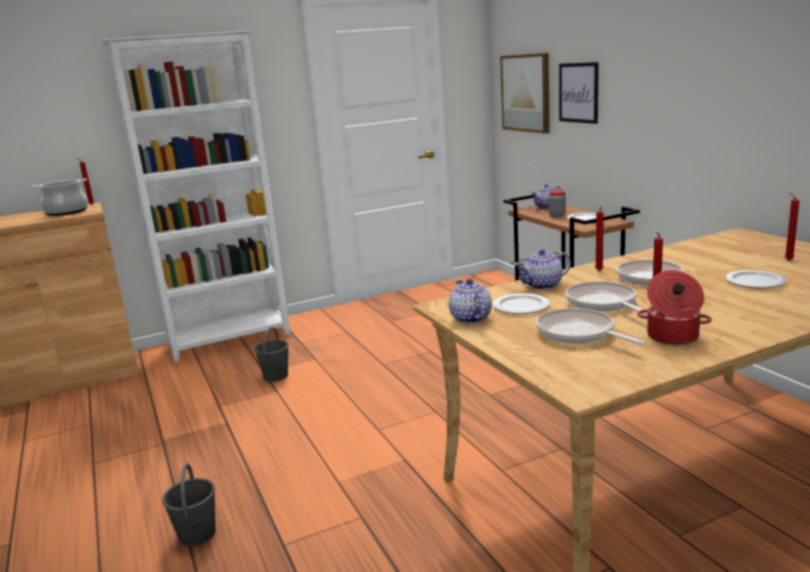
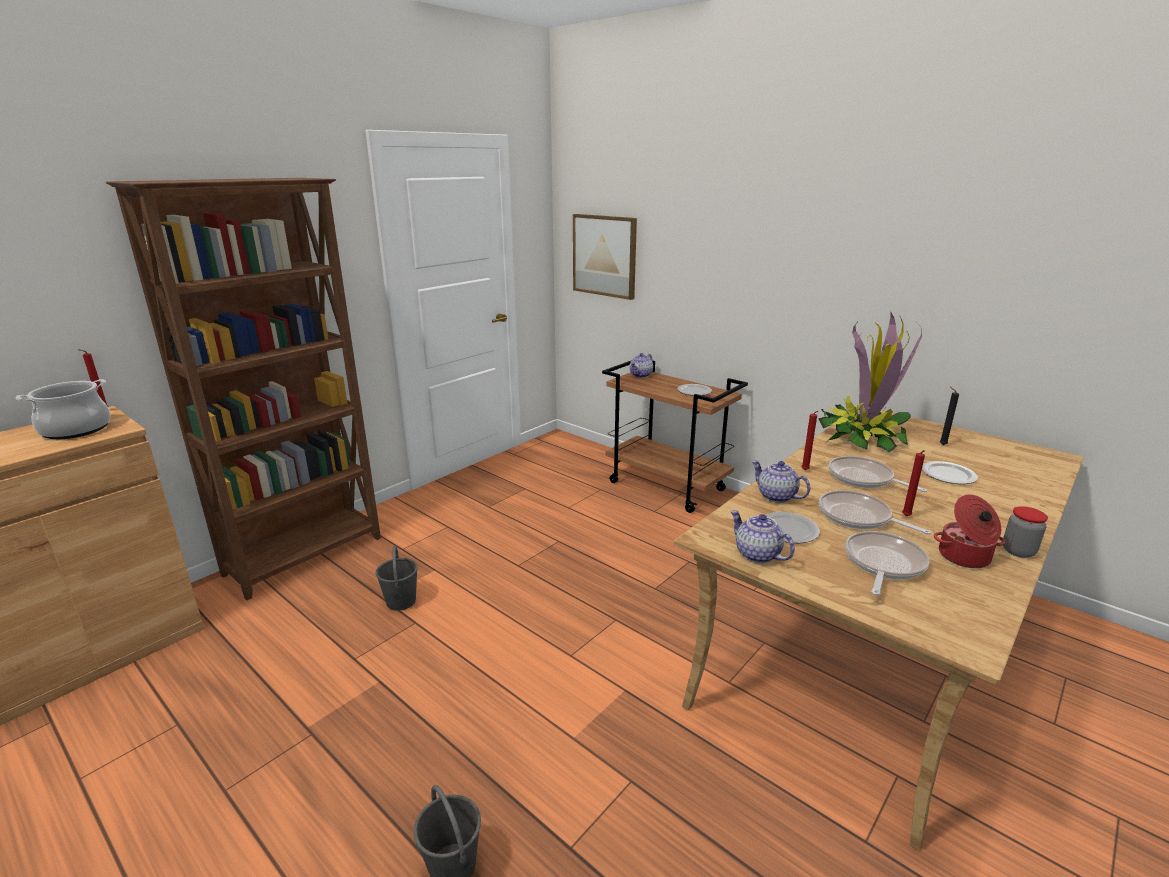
camera: 25 degrees left, 5 degrees up
white bookcase [102,30,291,362] -> brown bookcase [106,178,381,600]
teapot [514,249,571,290] -> teapot turned 90 degrees clockwise [752,460,810,503]
frying pan [536,308,645,345] -> frying pan turned 90 degrees clockwise [845,531,929,595]
jar [548,190,566,217] -> jar moved to [1003,506,1048,558]
picture [559,62,599,124] -> none
red candle [785,192,800,260] -> black candle [940,387,959,445]
none -> potted plant [819,313,922,452]

